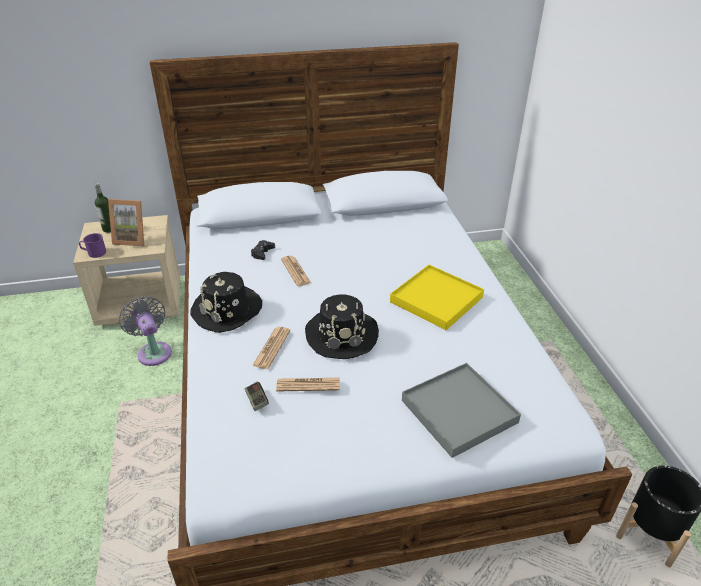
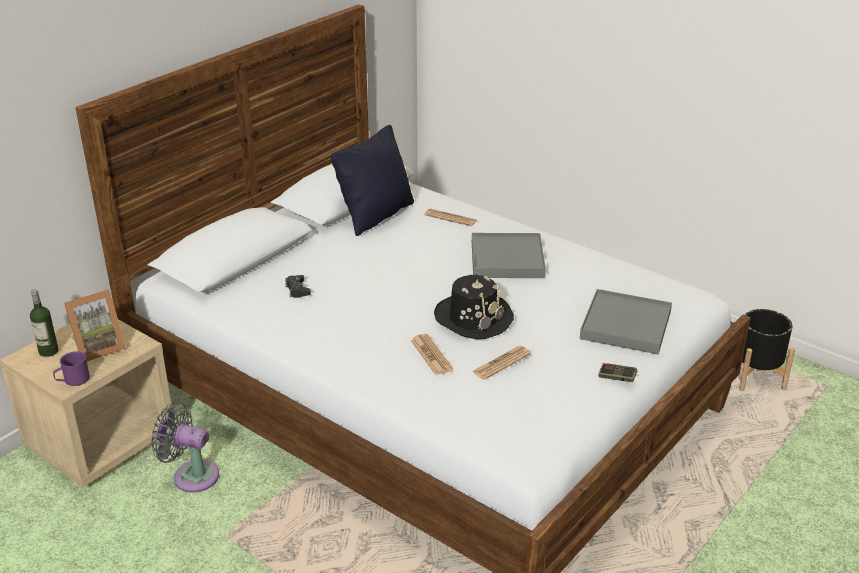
camera: 40 degrees left, 5 degrees down
black hat [190,272,262,333] -> none
game controller [245,381,269,411] -> game controller moved to [598,363,637,382]
newspaper [281,256,311,286] -> newspaper moved to [424,209,477,226]
yellow tray [390,265,484,330] -> grey tray [472,233,546,278]
none -> black pillow [331,125,414,236]

